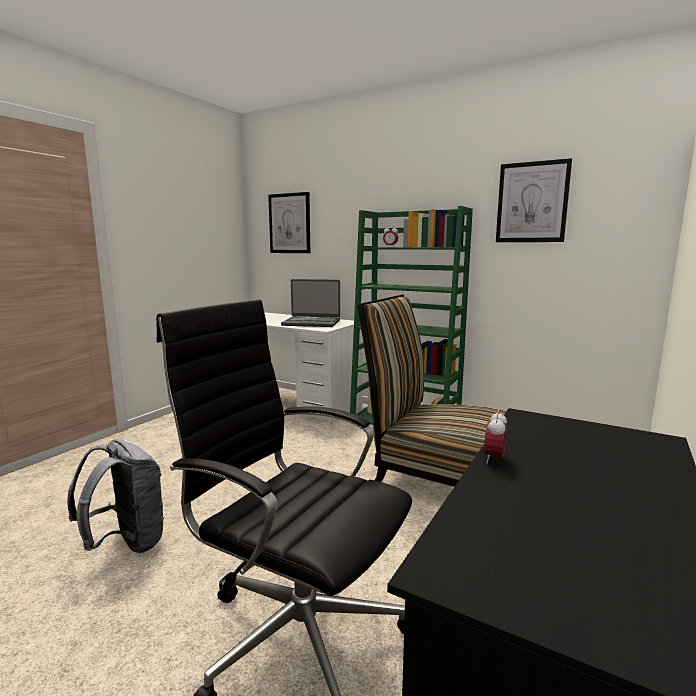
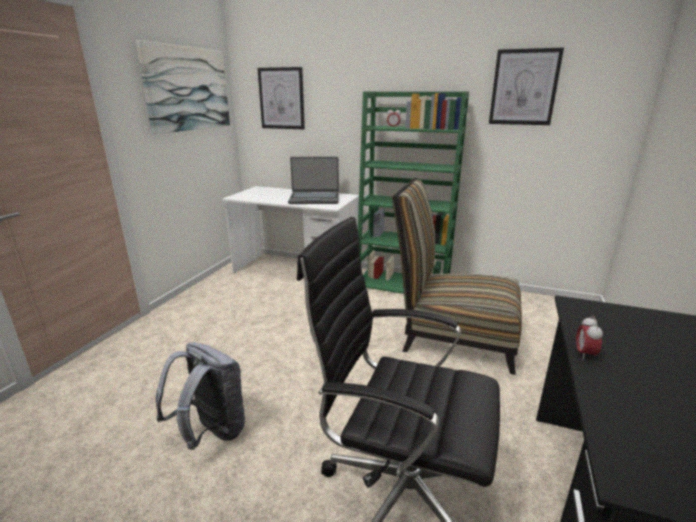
camera: 10 degrees left, 10 degrees up
none -> picture [135,40,230,134]

